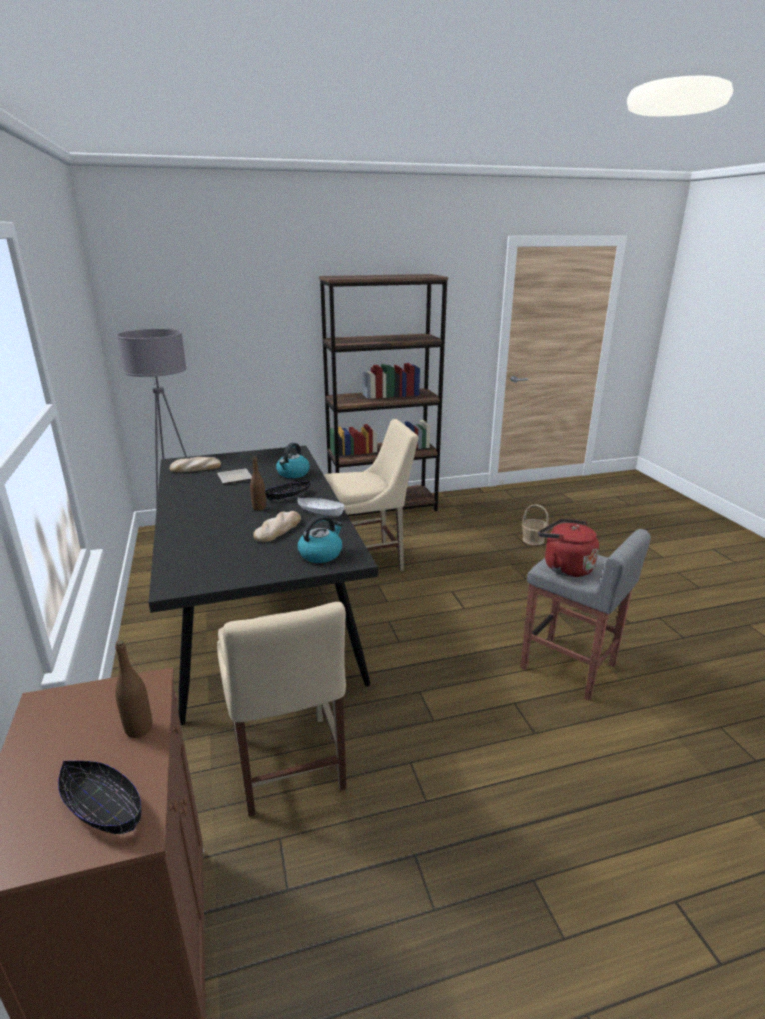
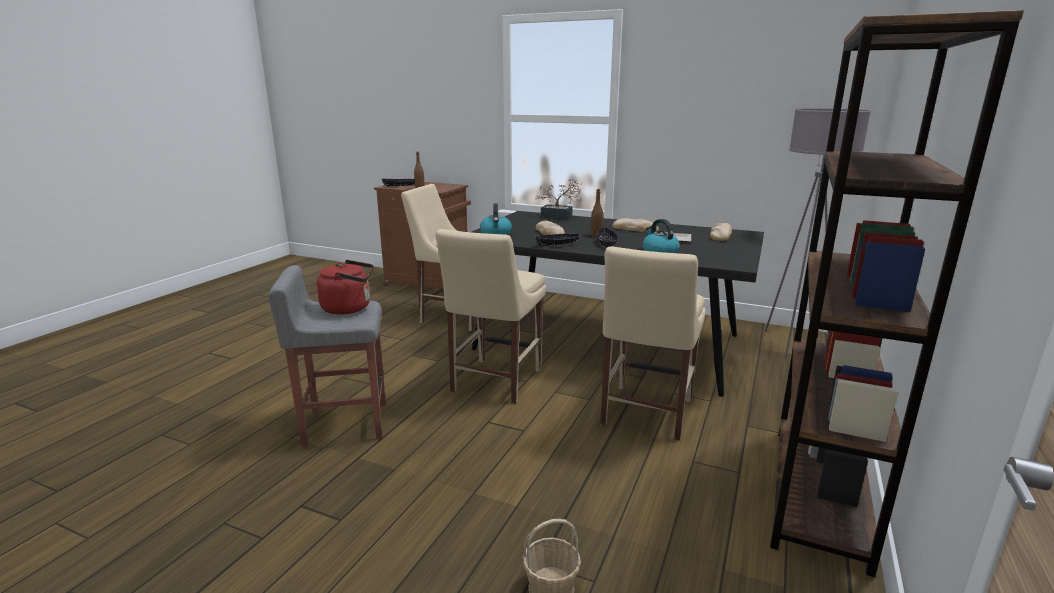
camera: 130 degrees right, 5 degrees down
white bowl [297,497,345,516] -> black bowl [536,233,580,246]
none -> beige chair [436,229,546,403]
none -> potted plant [535,179,582,220]
none -> bread [612,218,659,232]

